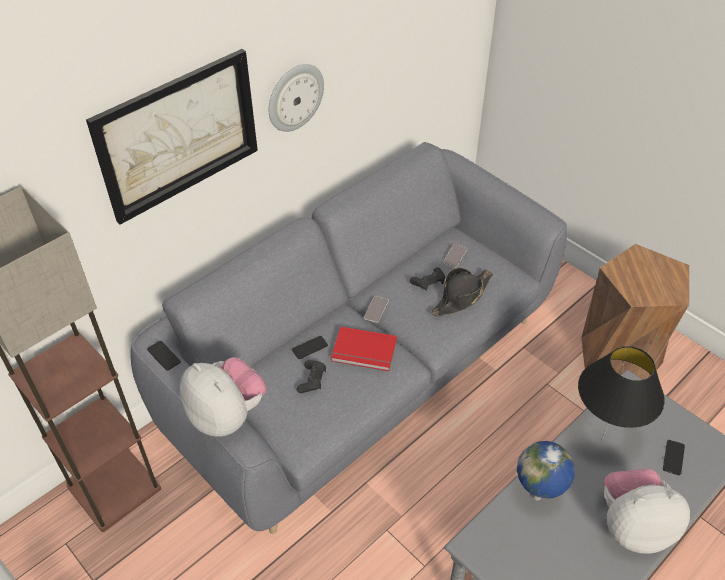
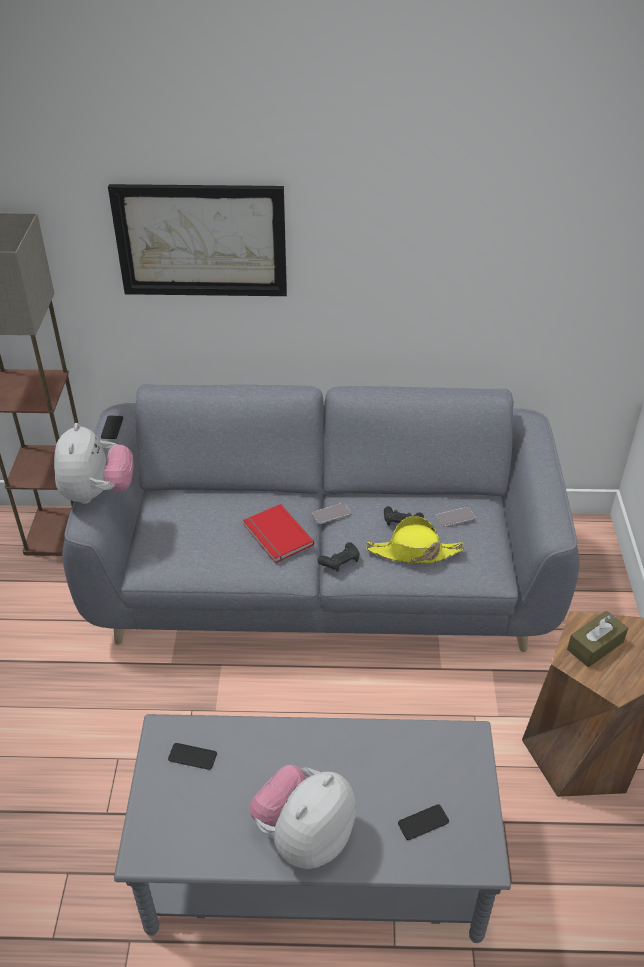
camera: 45 degrees right, 5 degrees down
wall clock [269,64,324,132] -> none
phone [292,336,328,359] -> phone moved to [168,743,217,770]
black game controller [297,360,326,393] -> black game controller moved to [318,542,360,572]
black hat [430,268,493,317] -> yellow hat [366,516,464,563]
globe [517,441,575,500] -> none
black table lamp [578,346,665,441] -> none
plush toy [604,468,690,554] -> plush toy turned 90 degrees counterclockwise [249,765,356,869]
none -> brown tissue box [567,611,628,667]

